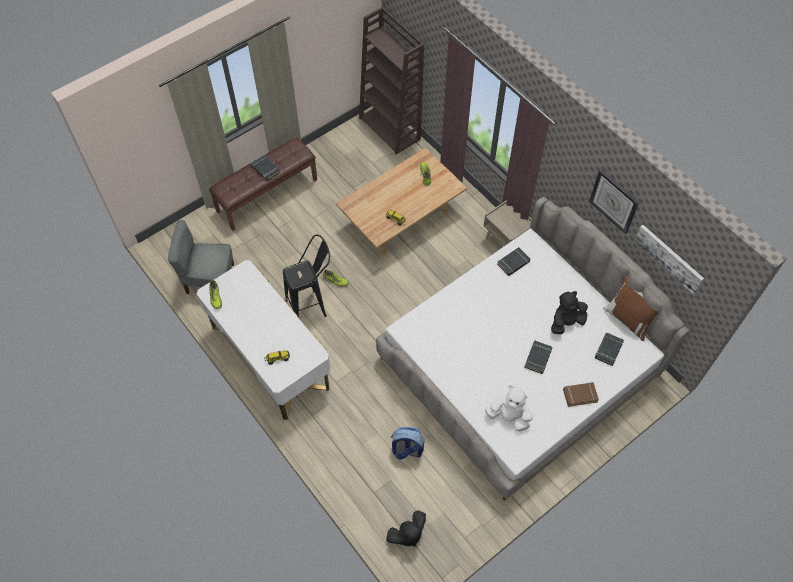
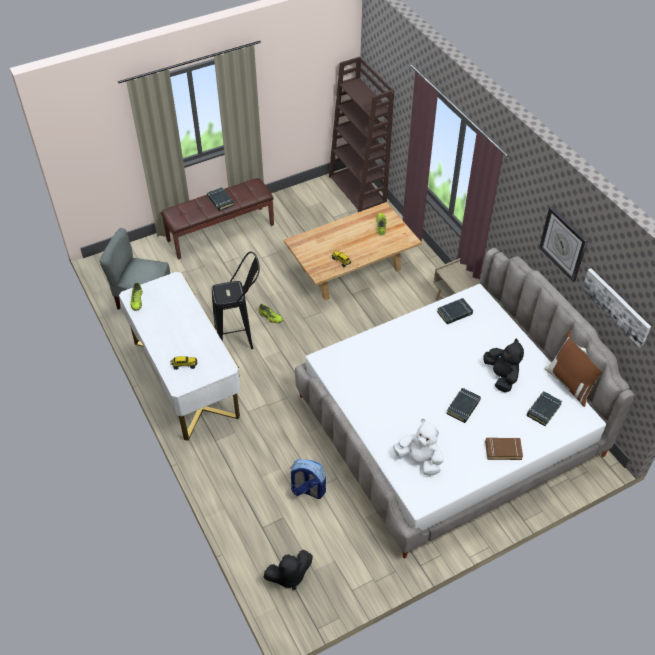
camera: 10 degrees right, 10 degrees down
black plush toy [551,291,588,334] -> black plush toy turned 90 degrees clockwise [483,338,524,392]

